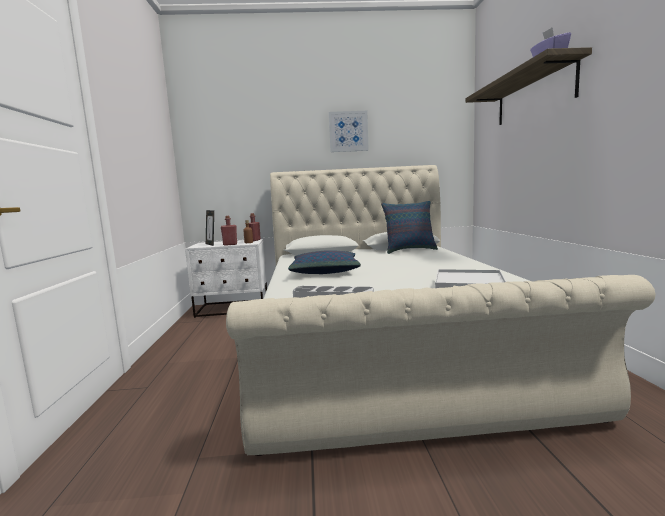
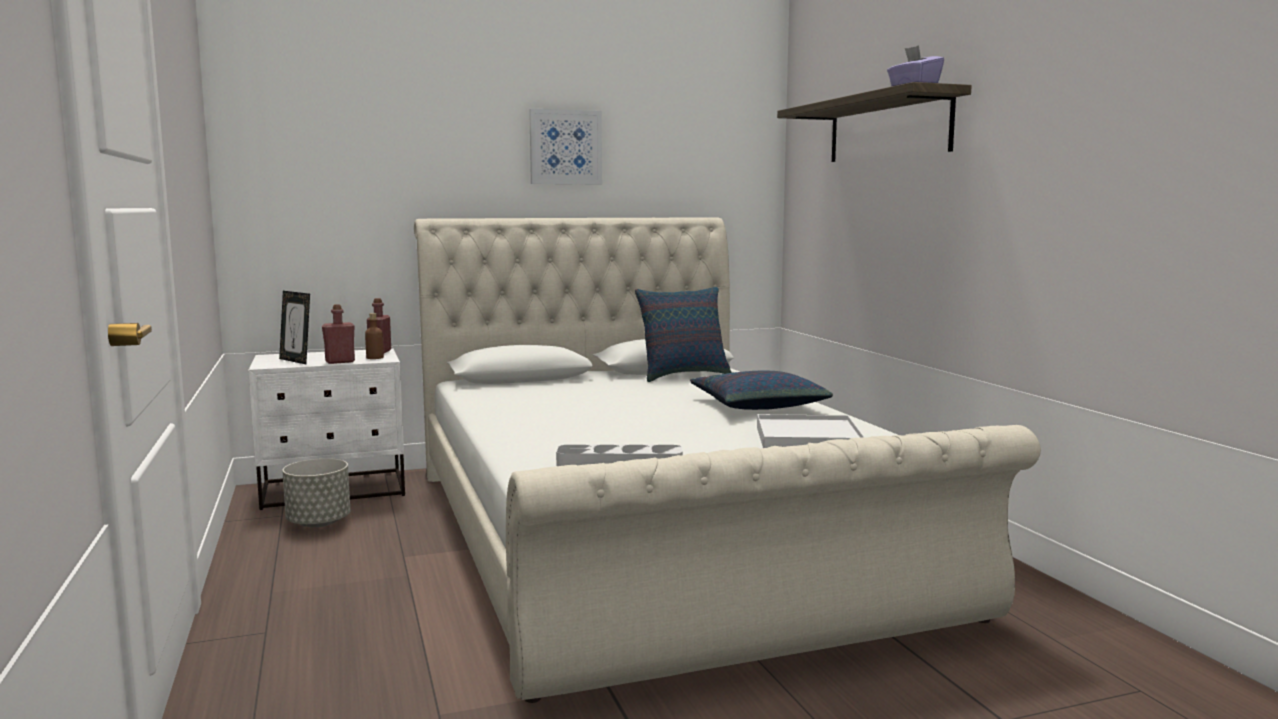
camera: 15 degrees left, 0 degrees up
blue pillow [288,251,361,274] -> blue pillow moved to [690,371,833,410]
none -> grey planter [282,458,350,528]

